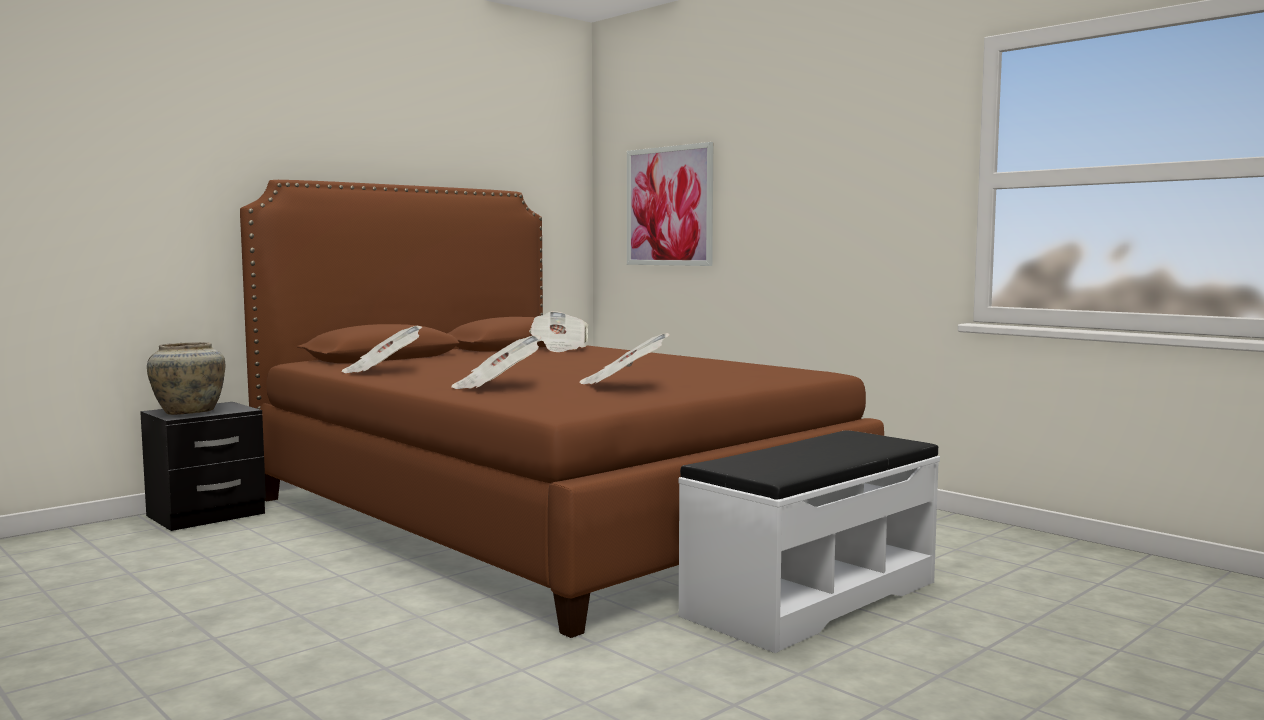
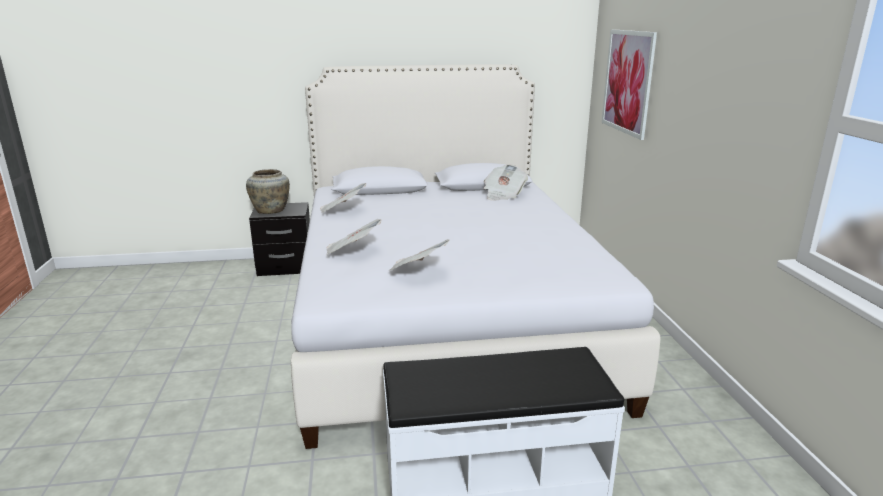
camera: 35 degrees right, 15 degrees up
brown bed [240,180,884,638] -> white bed [291,64,660,449]

